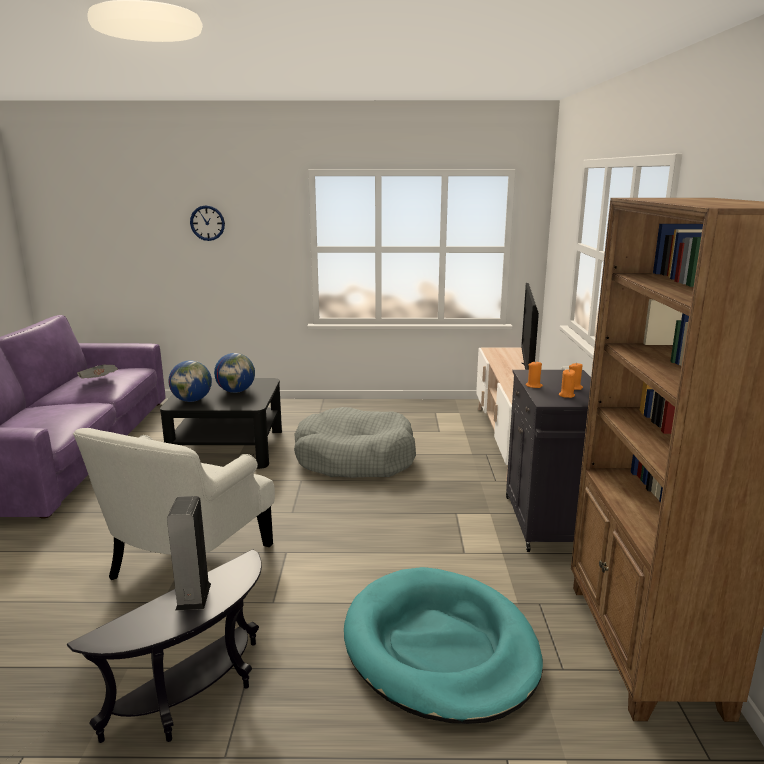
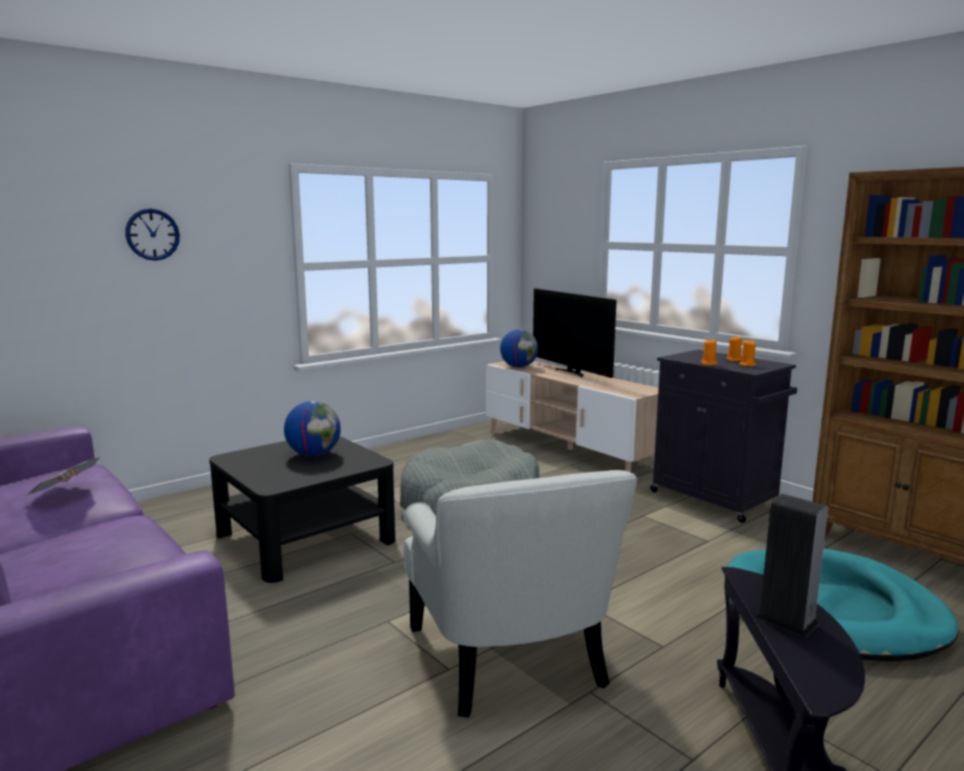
camera: 40 degrees left, 5 degrees down
globe [169,360,212,402] -> globe moved to [500,329,538,368]

